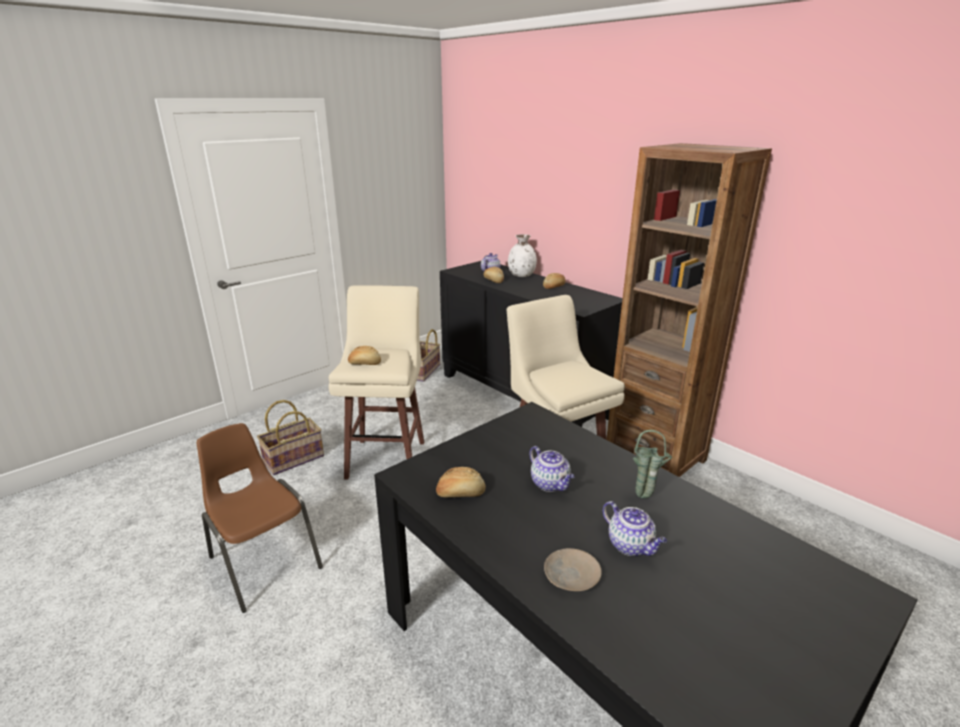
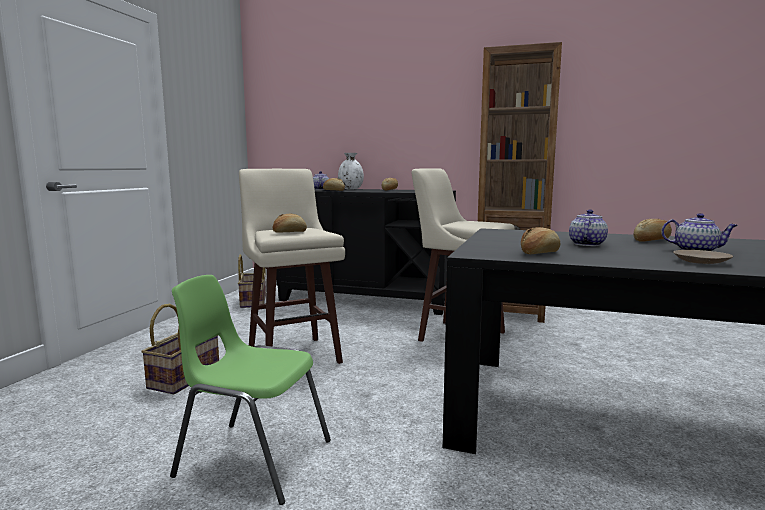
camera: 30 degrees left, 15 degrees down
brown chair [196,423,323,613] -> green chair [170,275,331,505]
teapot [530,446,574,492] -> teapot turned 90 degrees counterclockwise [569,210,608,246]
green vase [633,430,672,498] -> bread [633,219,672,242]

